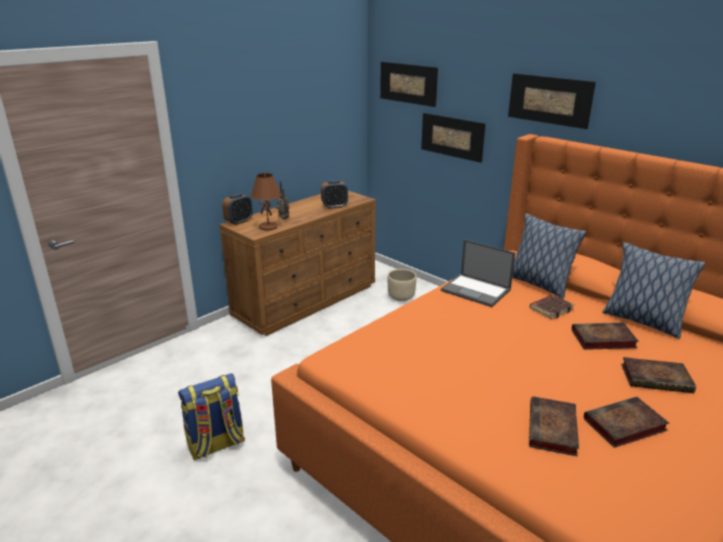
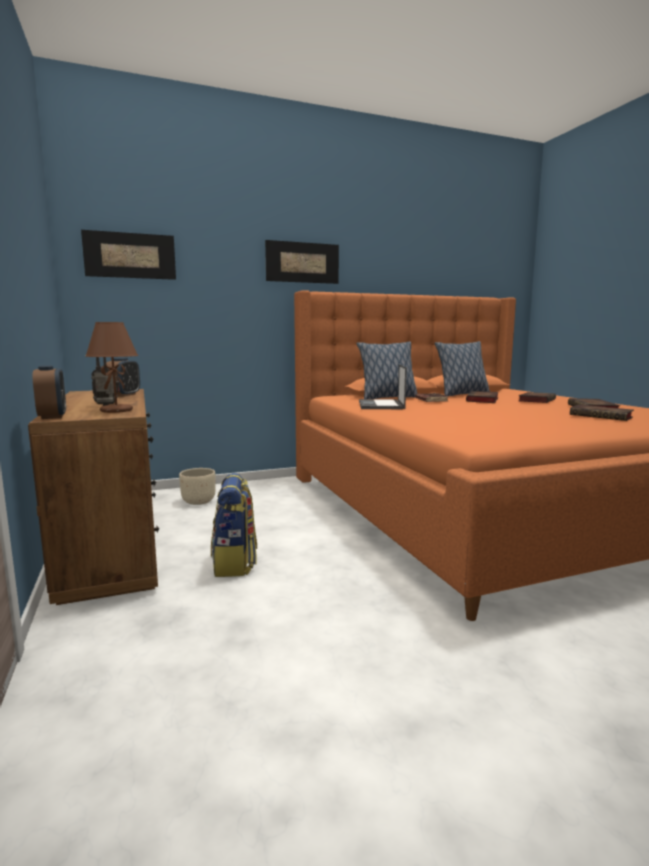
camera: 65 degrees left, 15 degrees down
backpack [178,373,245,461] -> backpack moved to [211,473,257,577]
picture [421,113,486,163] -> none
laptop [441,239,515,307] -> laptop turned 120 degrees clockwise [359,364,407,409]

